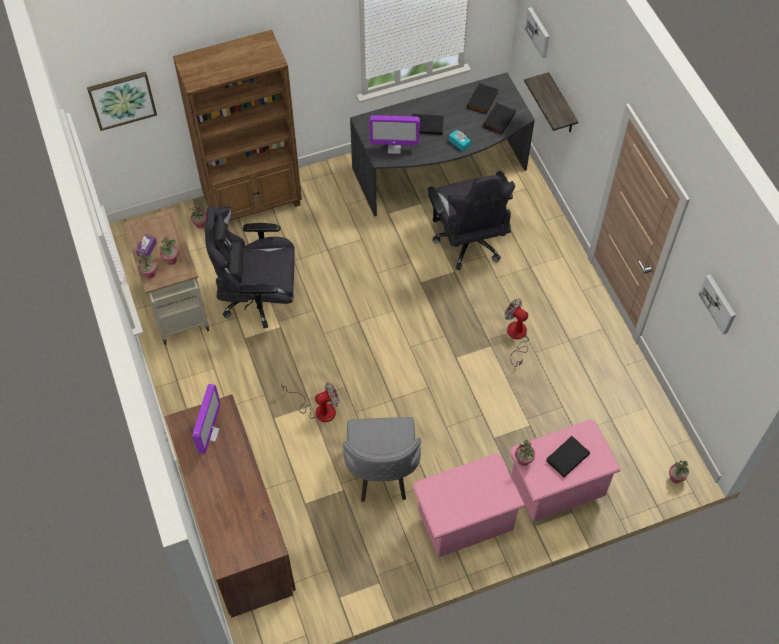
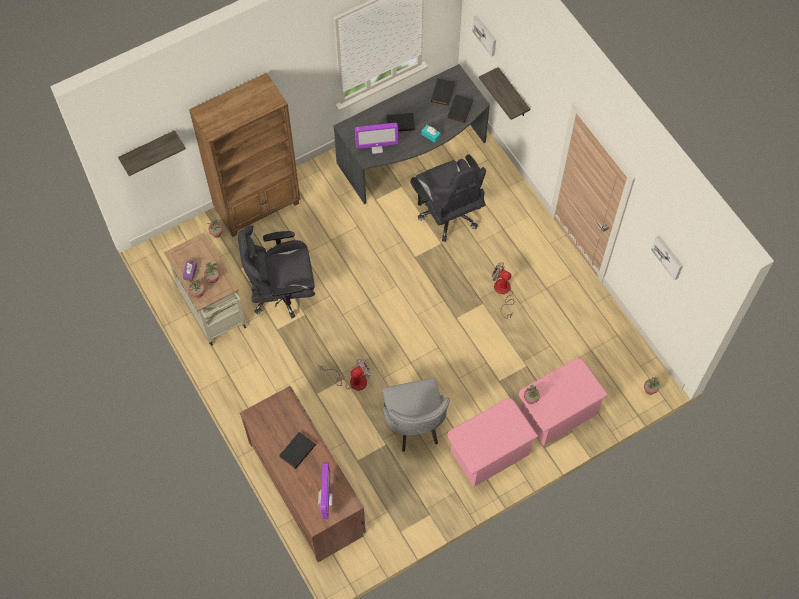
camera: 10 degrees left, 5 degrees up
picture [87,72,157,131] -> shelf [118,130,186,176]
monitor [193,384,220,454] -> monitor moved to [318,462,333,520]
black book [546,436,590,477] -> black book moved to [279,432,316,469]

